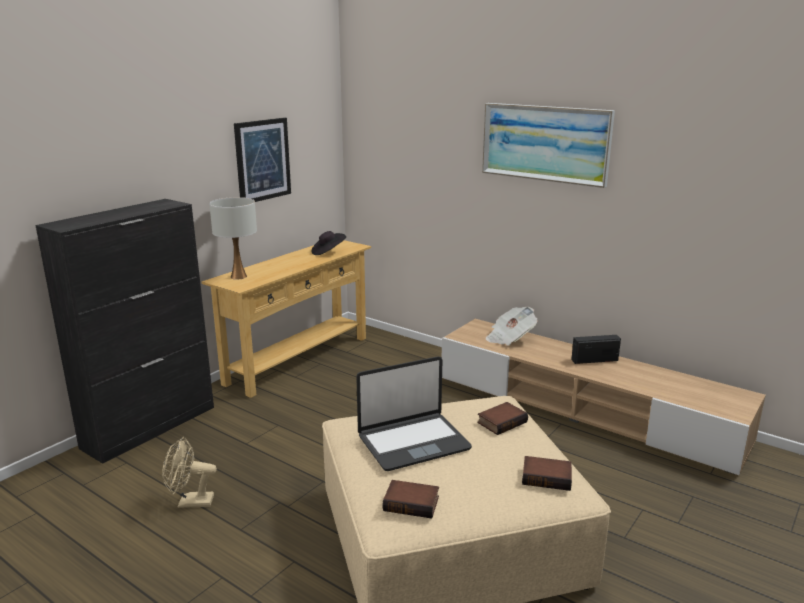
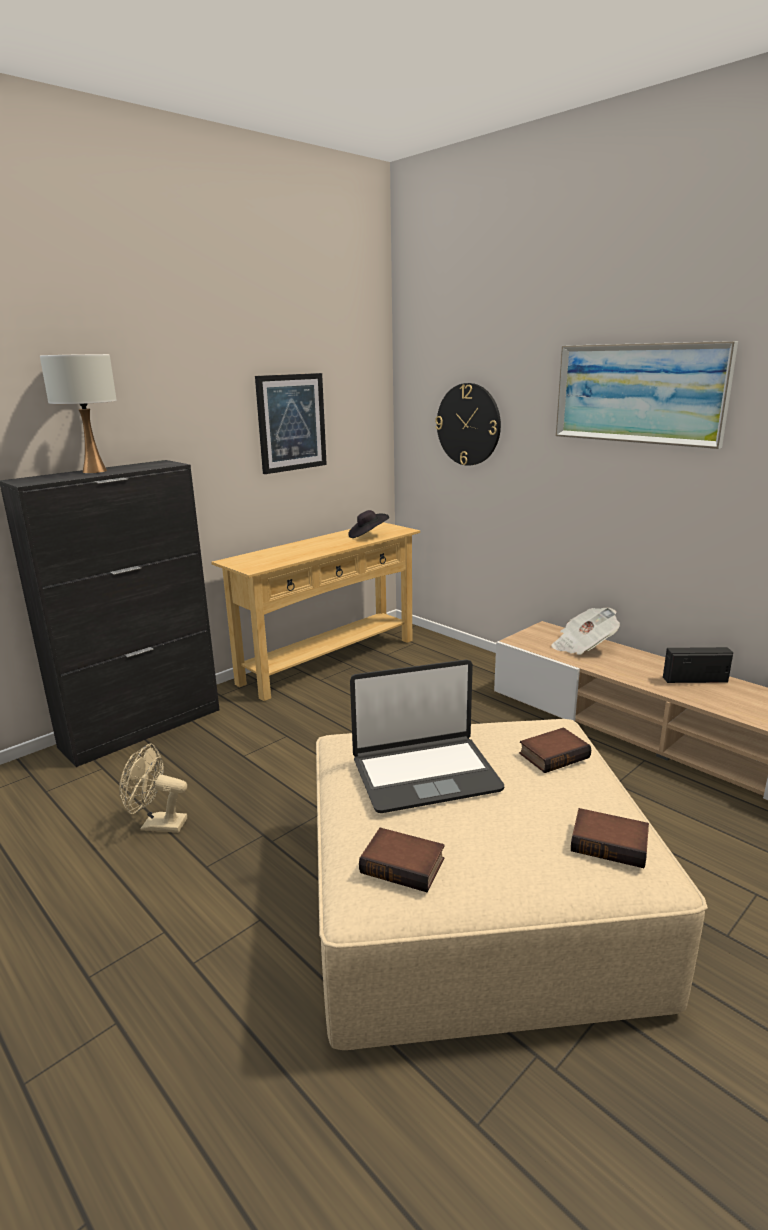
camera: 10 degrees right, 0 degrees up
white table lamp [209,197,257,279] -> white table lamp moved to [40,354,117,473]
none -> wall clock [435,383,501,466]

